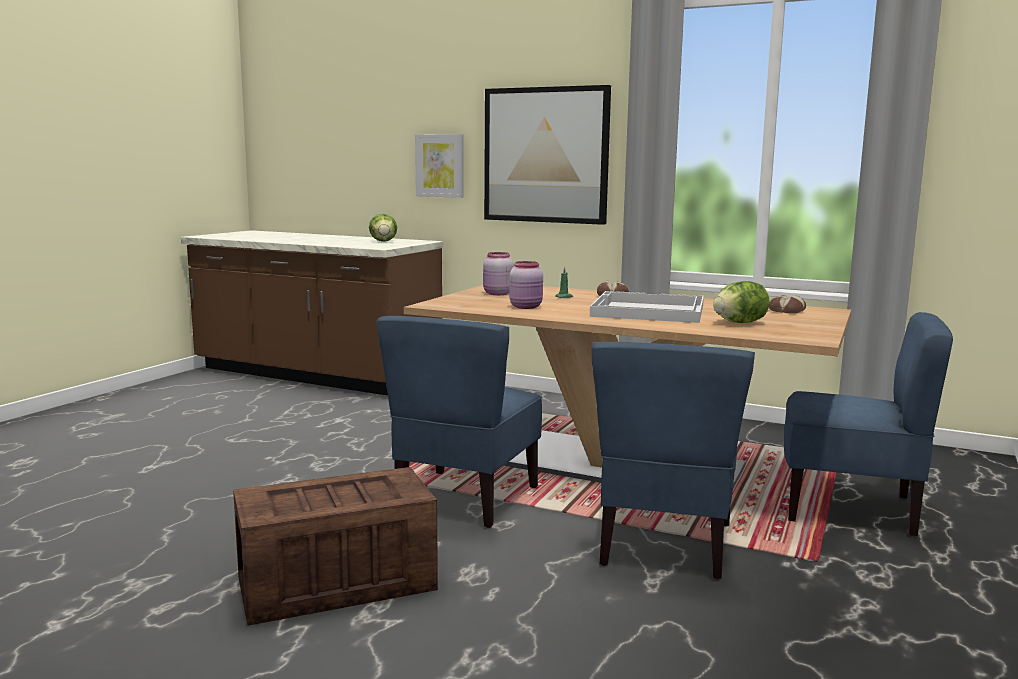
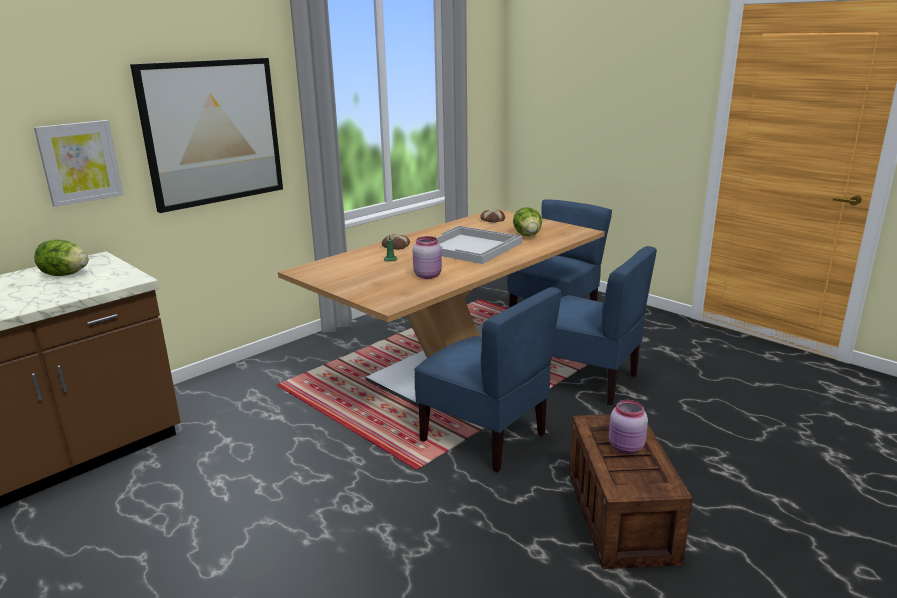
camera: 70 degrees left, 10 degrees up
pink jar [483,252,514,295] -> pink jar moved to [609,400,648,454]

